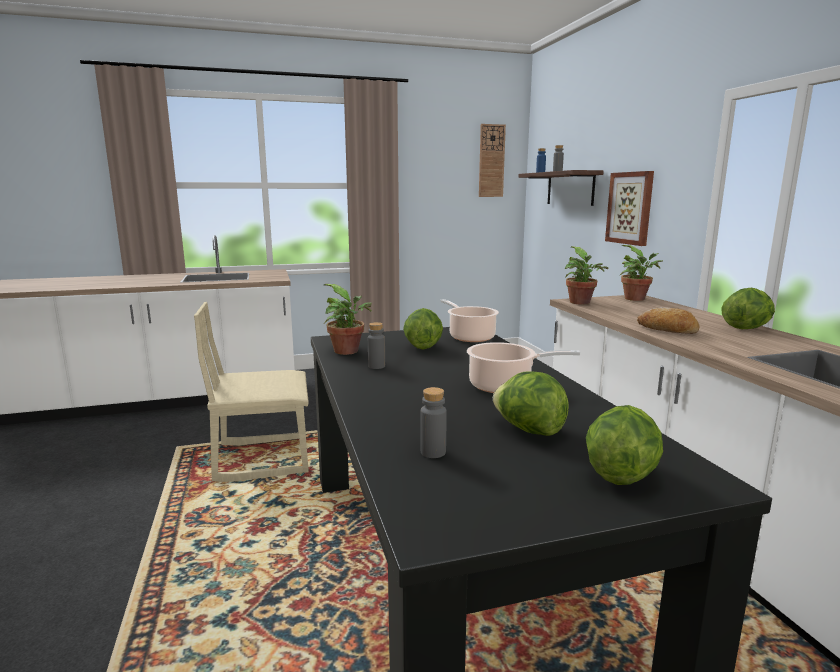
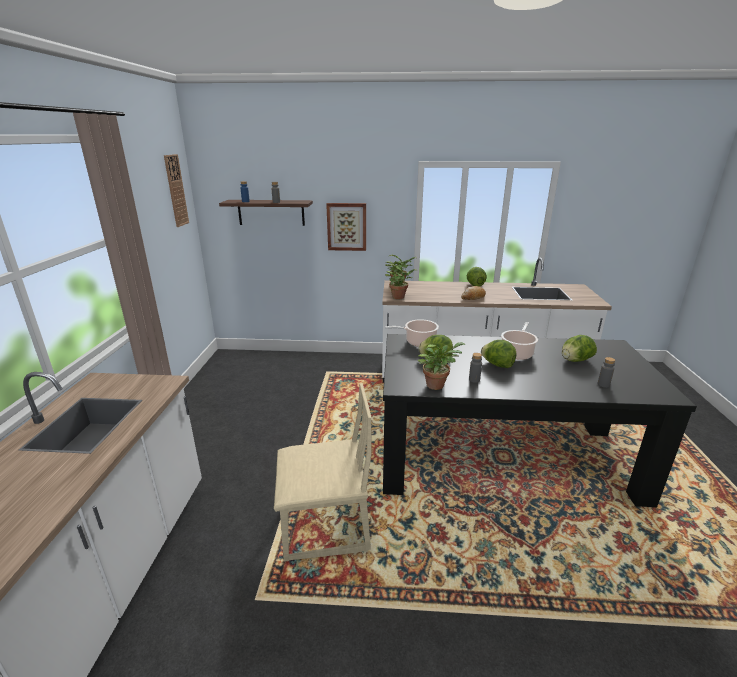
camera: 70 degrees left, 10 degrees up
beige chair [194,302,309,482] -> beige chair turned 105 degrees counterclockwise [274,383,372,562]
lettuce [586,405,663,485] -> lettuce moved to [481,340,517,368]

